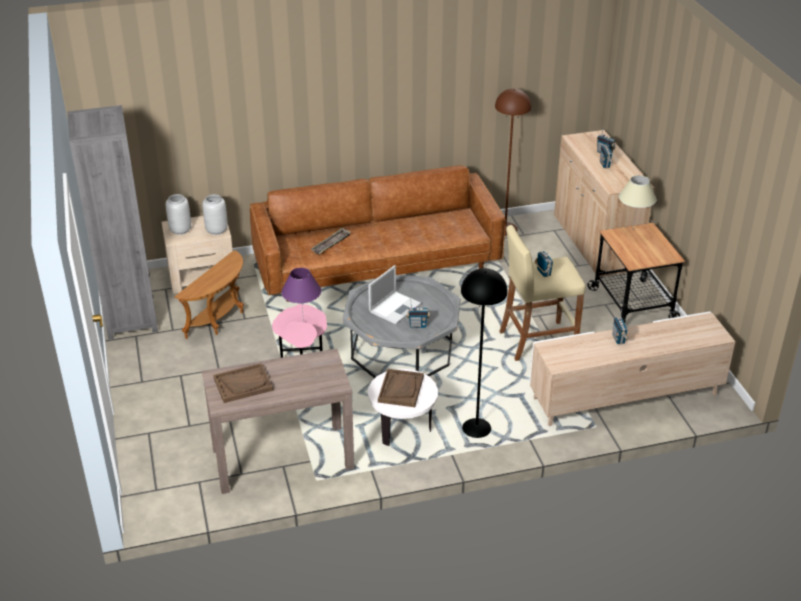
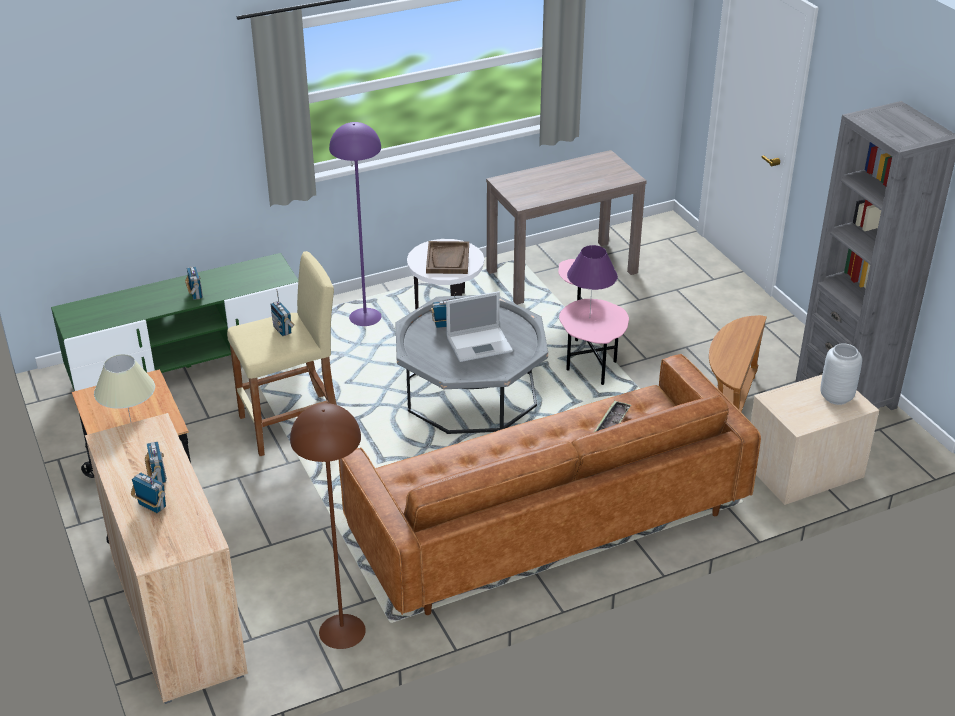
camera: 170 degrees right, 0 degrees up
grey vase [202,194,228,235] -> none
brown tray [213,363,273,403] -> none
laptop [368,265,421,324] -> laptop turned 135 degrees counterclockwise [446,291,513,362]
black floor lamp [461,268,508,438] -> purple floor lamp [329,122,382,326]
beige tv stand [529,311,736,426] -> green tv stand [51,253,298,391]

